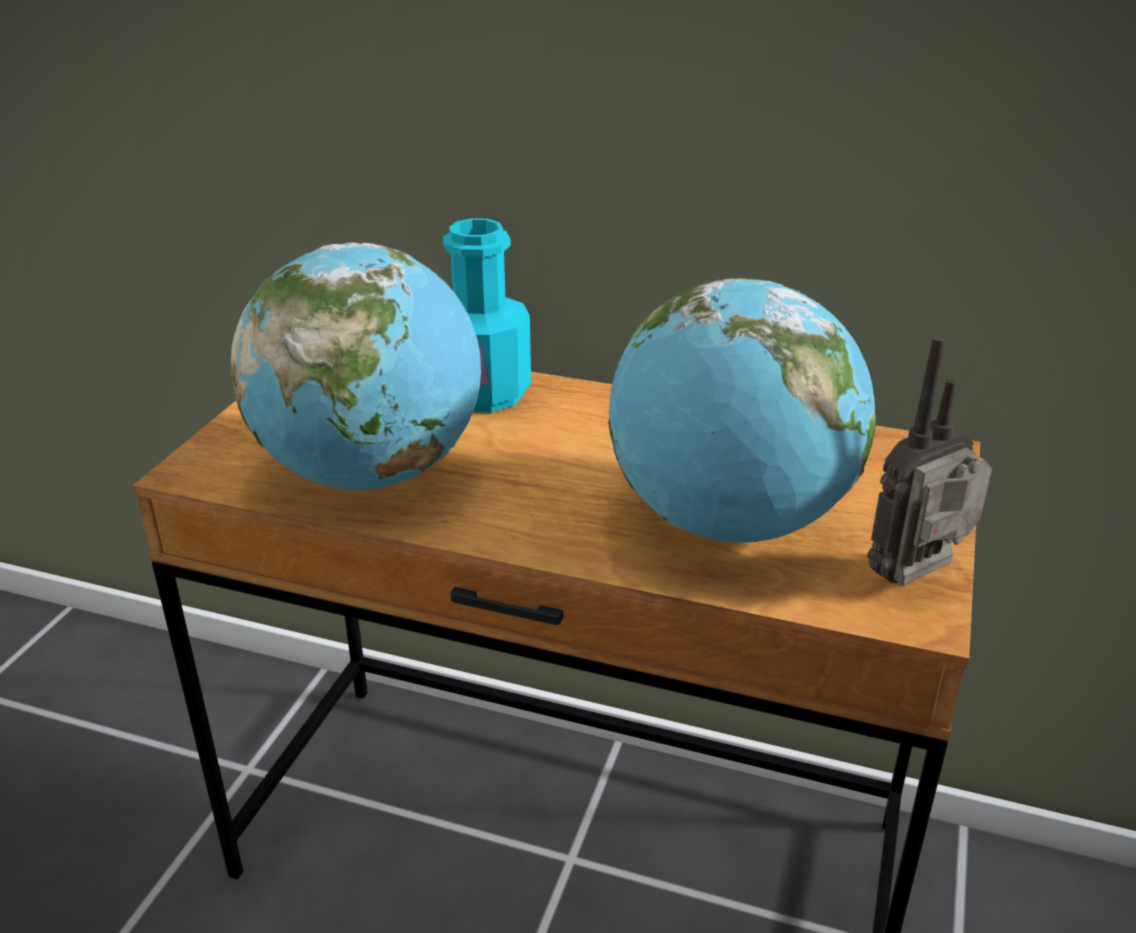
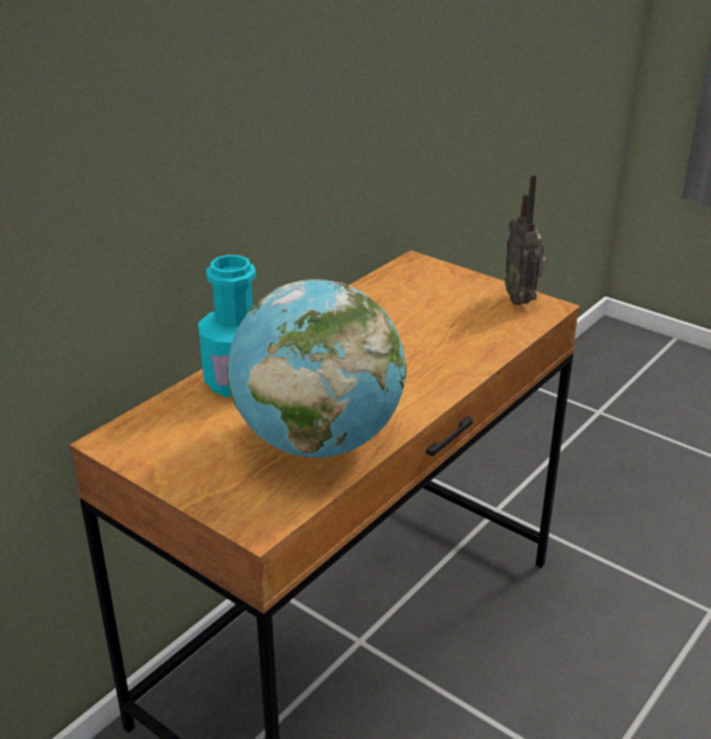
camera: 70 degrees left, 0 degrees up
globe [608,278,876,543] -> none

